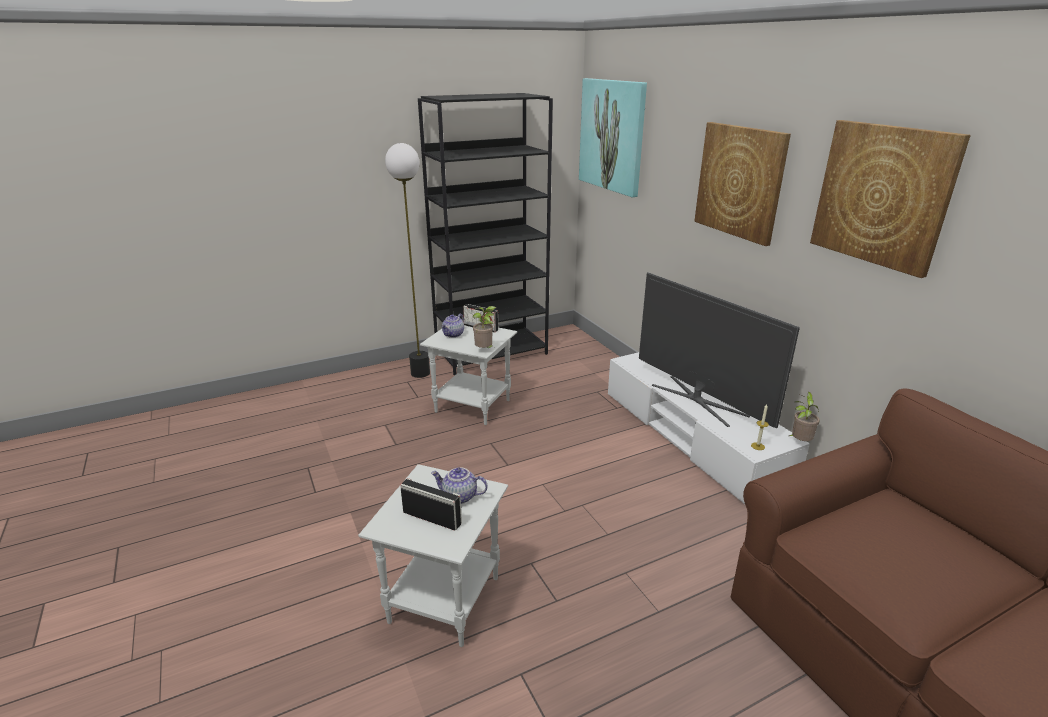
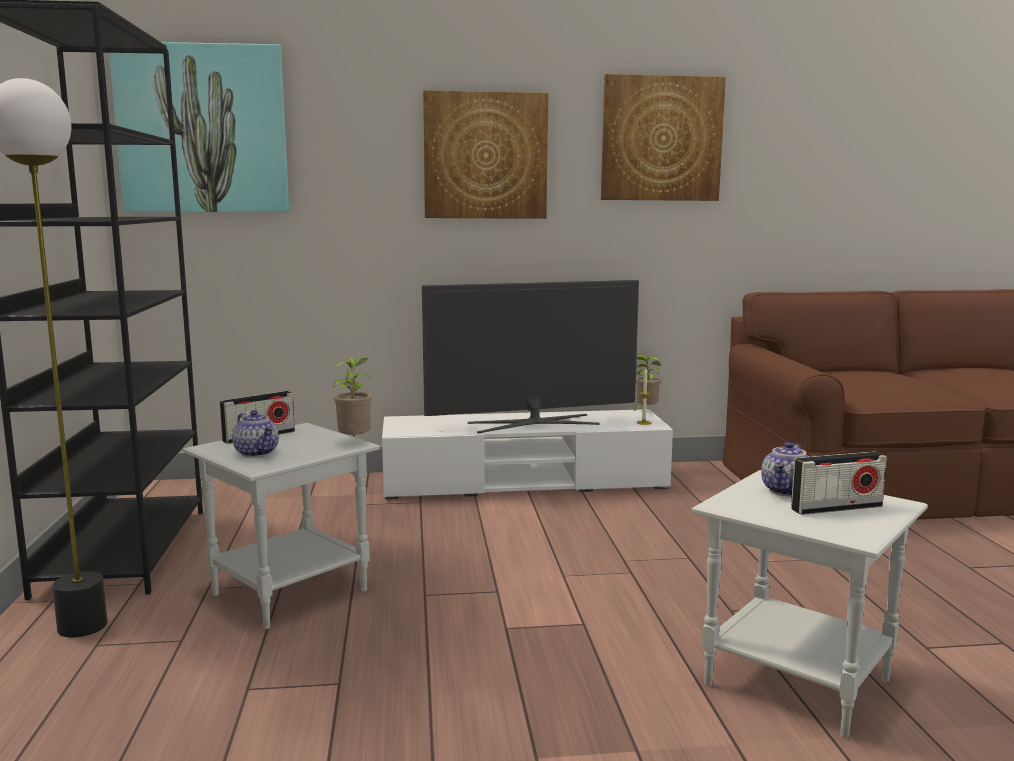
camera: 70 degrees left, 15 degrees down
radio [400,478,462,531] -> radio turned 150 degrees counterclockwise [791,451,887,515]

